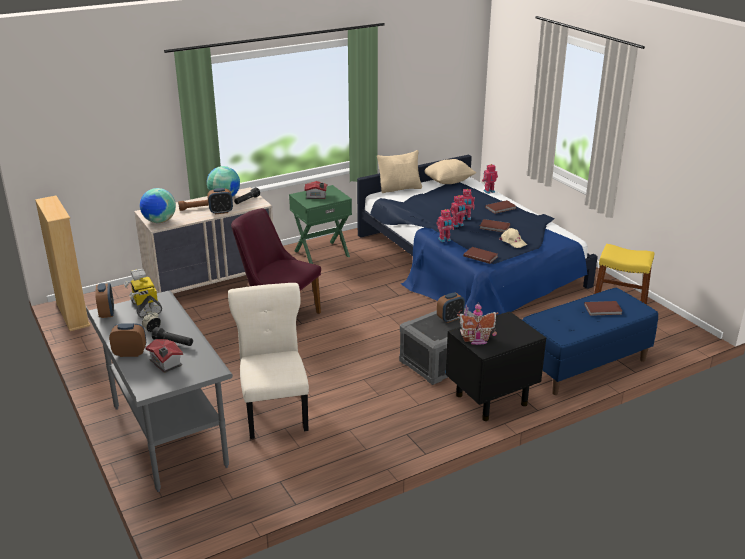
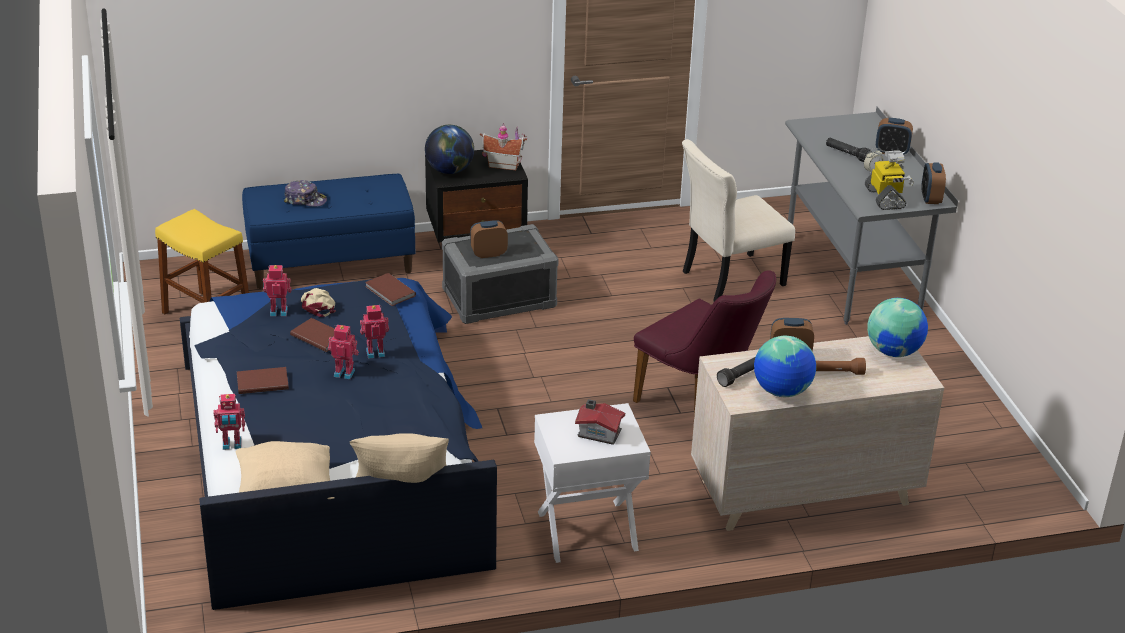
camera: 165 degrees left, 5 degrees up
beige bookcase [35,196,90,331] -> none
toy house [146,339,183,373] -> none
beige chair [228,283,309,439] -> beige chair turned 60 degrees clockwise [682,139,795,302]
green nightstand [289,185,352,264] -> white nightstand [534,403,651,563]
toy robot [437,209,454,242] -> toy robot moved to [263,265,291,316]
brown book [584,301,622,316] -> cap [284,180,327,207]
none -> globe [425,125,474,174]

